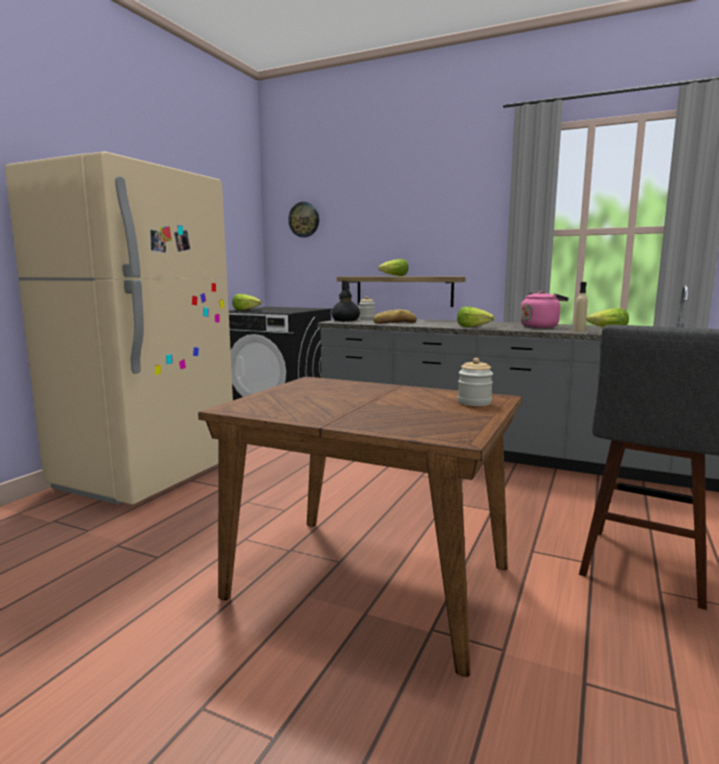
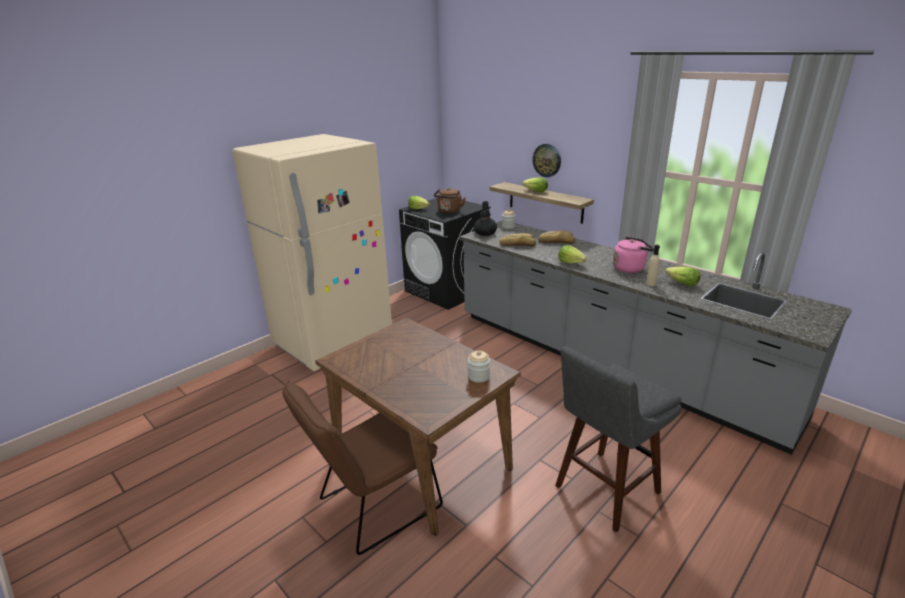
camera: 20 degrees right, 15 degrees up
wall clock [288,202,319,238] -> wall clock moved to [532,144,561,177]
none -> brown chair [282,381,443,555]
none -> brown kettle [434,188,465,213]
none -> bread [538,231,575,244]

